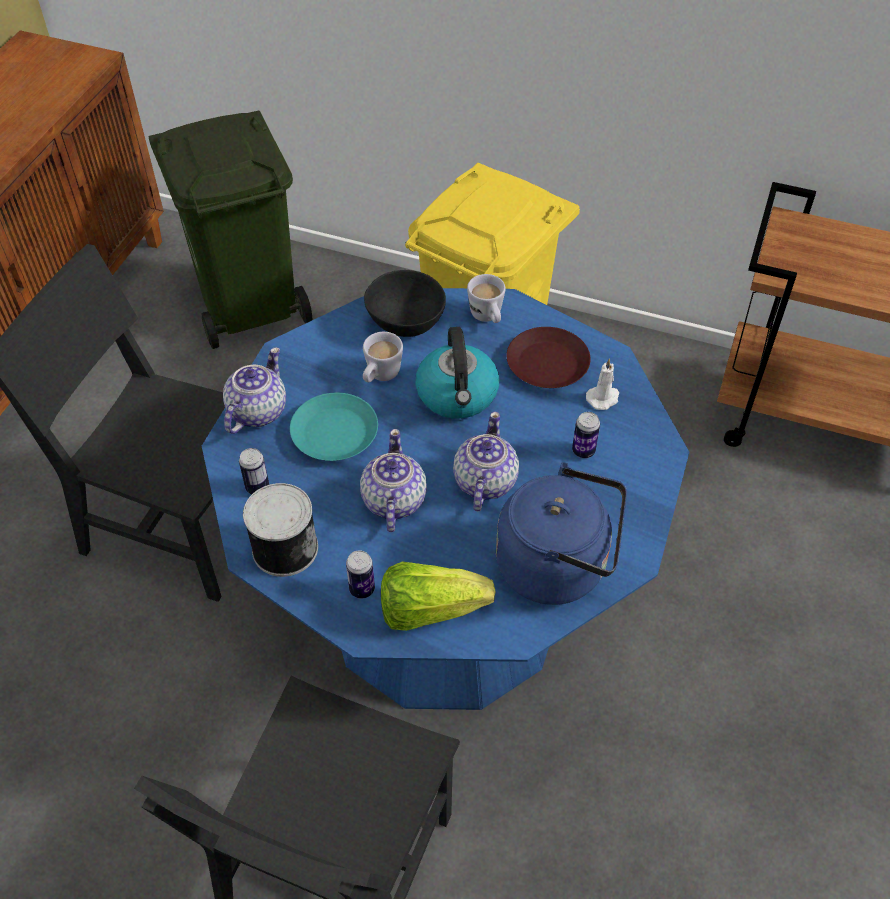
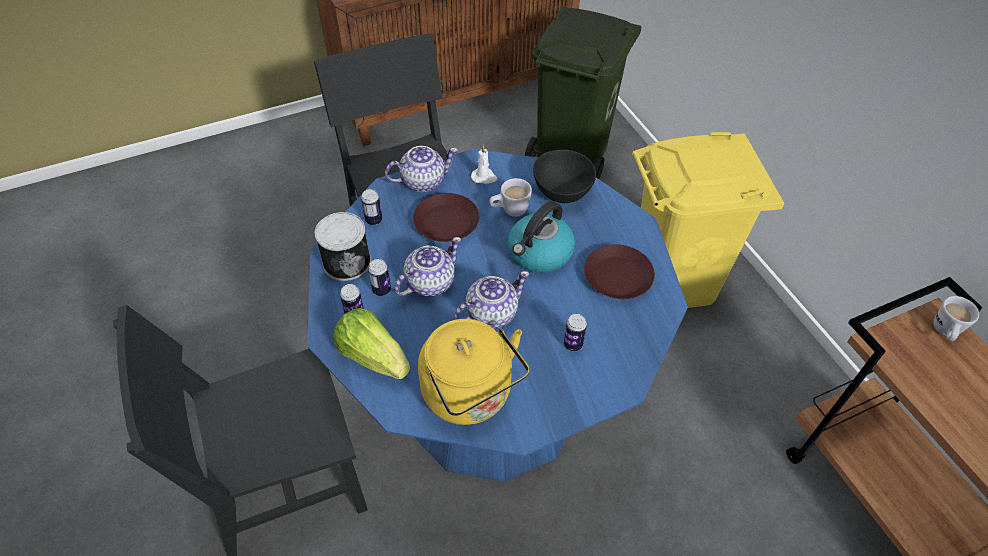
camera: 45 degrees right, 0 degrees up
turquoise plate [290,393,378,461] -> brown plate [413,193,479,242]
white mug [467,274,506,323] -> white mug moved to [933,296,979,341]
blue kettle [496,462,627,605] -> yellow kettle [418,319,529,425]
white candle [586,358,619,410] -> white candle moved to [471,145,497,184]
none -> can [368,259,391,296]

